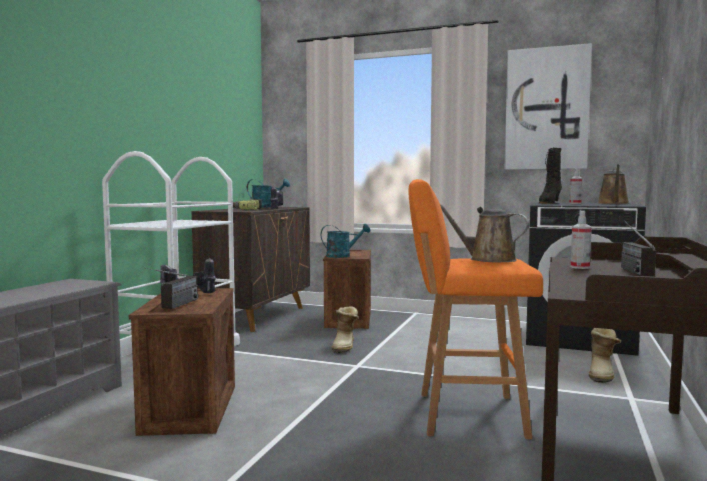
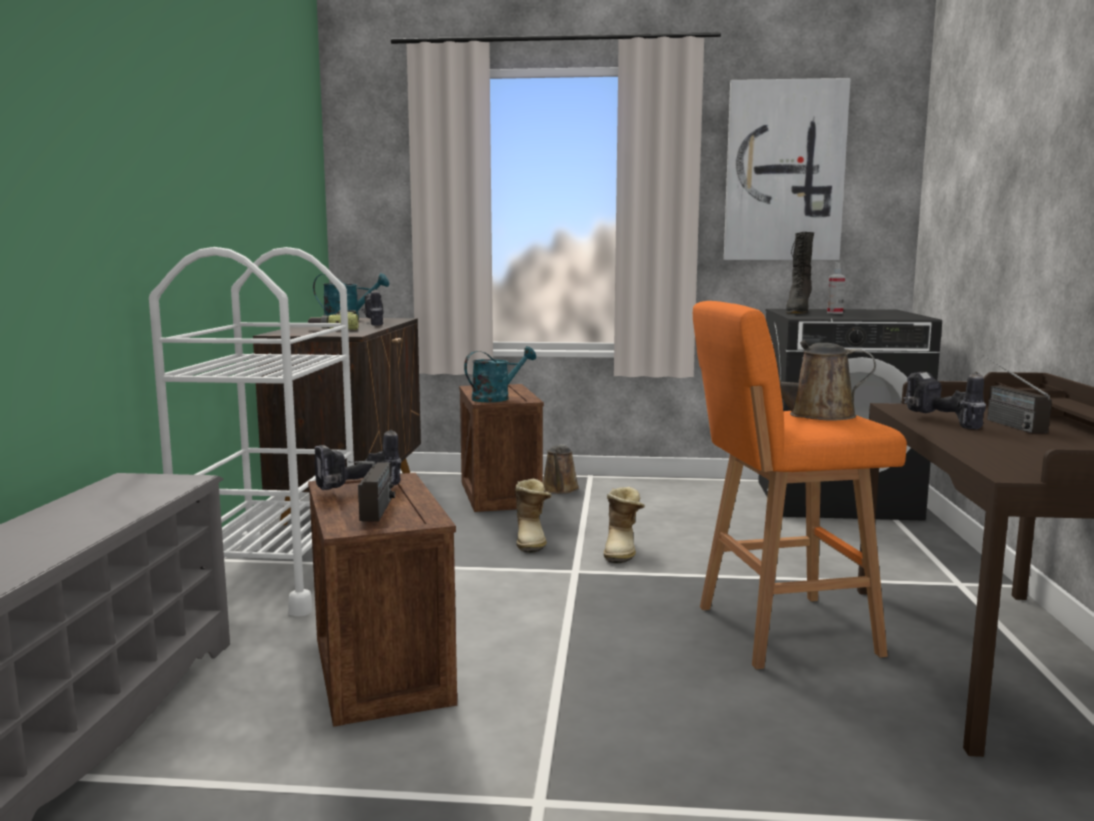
camera: 15 degrees left, 5 degrees up
spray bottle [571,211,592,269] -> power drill [903,372,986,429]
boot [589,328,621,383] -> boot moved to [604,487,645,564]
brown watering can [597,164,629,204] -> brown watering can moved to [543,445,579,494]

